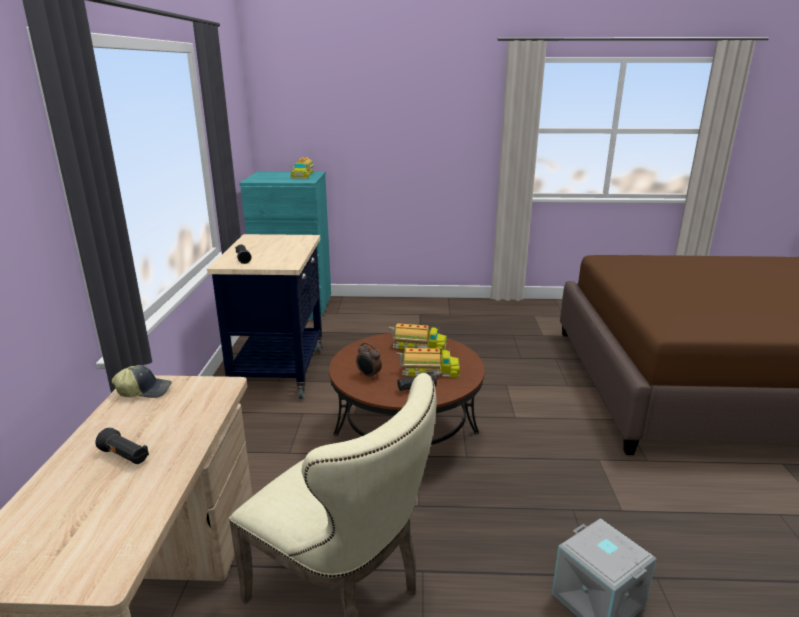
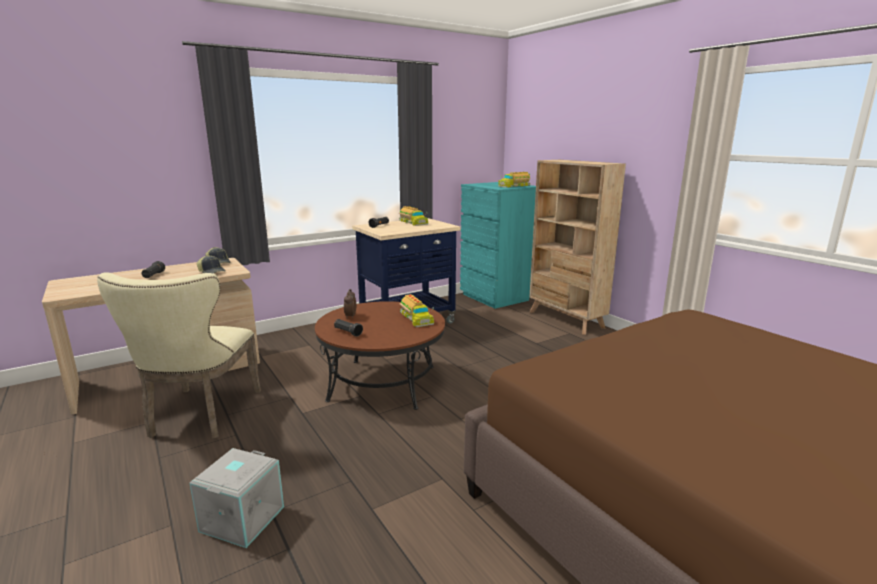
camera: 55 degrees right, 5 degrees down
toy truck [397,348,460,378] -> toy truck moved to [399,206,428,226]
none -> cap [197,255,226,274]
none -> beige bookcase [529,160,626,335]

